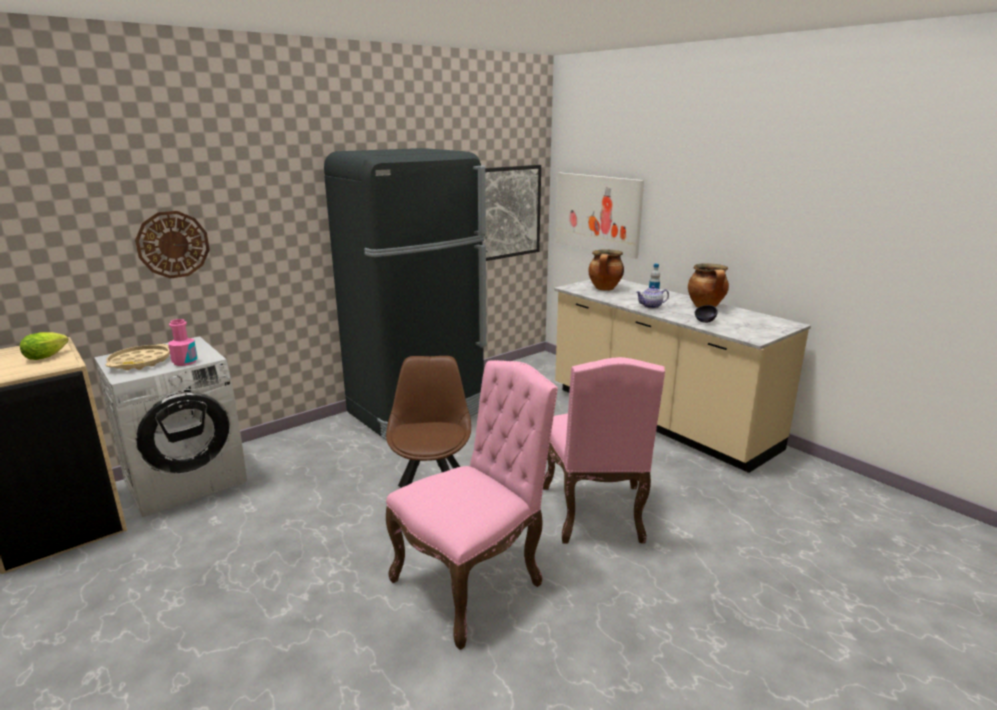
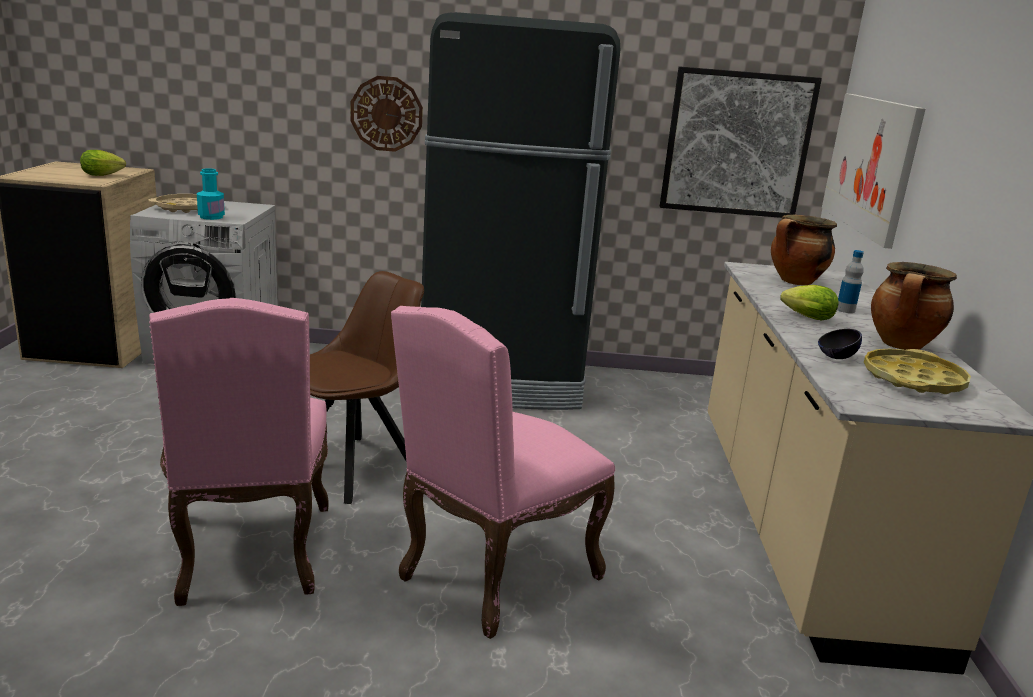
camera: 40 degrees right, 0 degrees up
wall clock [135,211,210,279] -> wall clock moved to [351,76,423,152]
pink bottle [168,319,197,366] -> turquoise bottle [197,168,225,220]
pink chair [386,360,558,650] -> pink chair turned 75 degrees clockwise [149,298,329,606]
teapot [636,286,669,309] -> lettuce [780,285,839,320]
none -> yellow tray [864,349,971,394]

